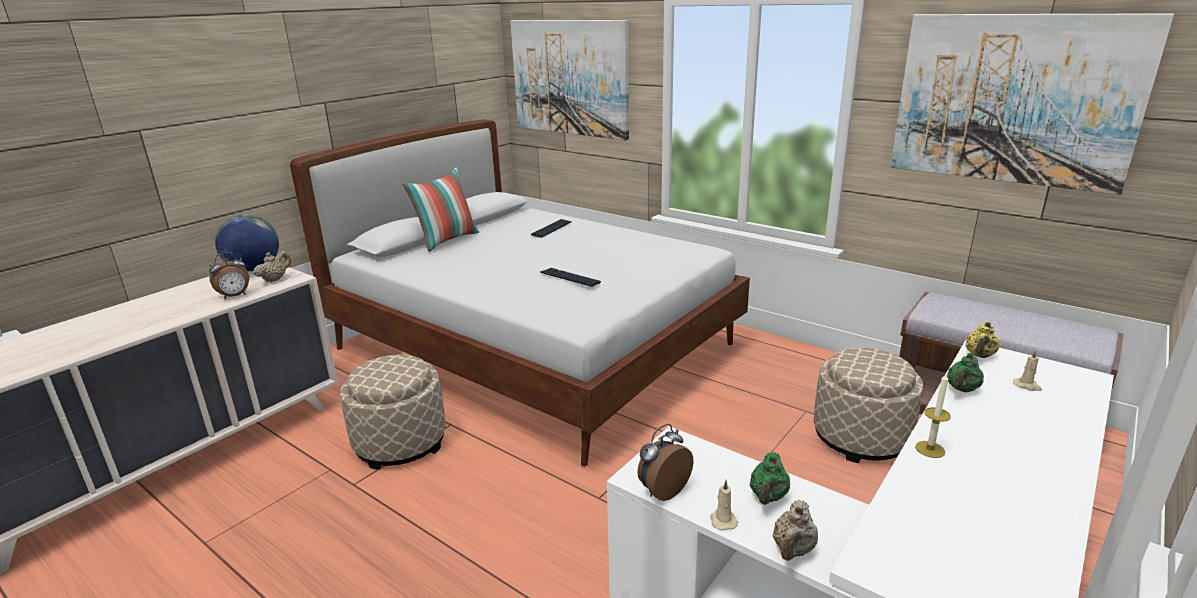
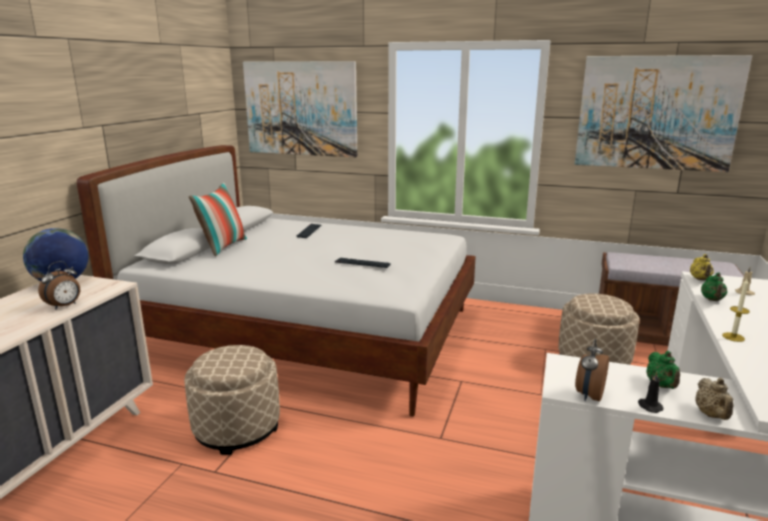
camera: 20 degrees left, 5 degrees down
beige teapot [253,251,291,282] -> none
beige candle [710,480,738,531] -> black candle [638,371,663,413]

